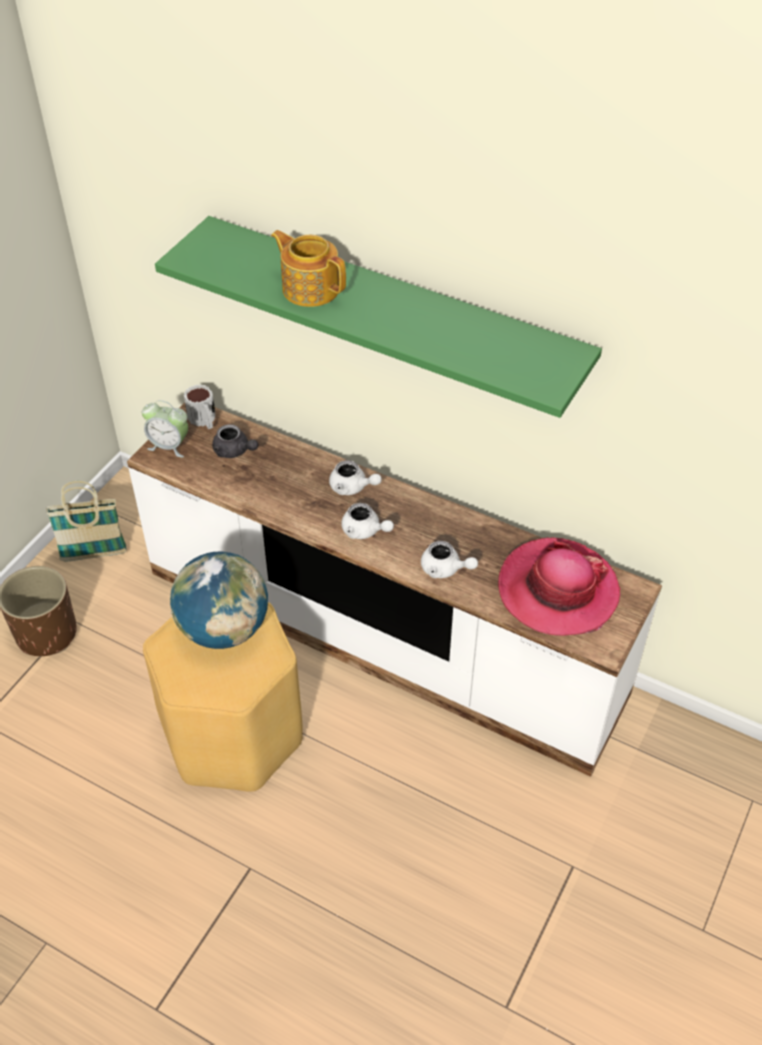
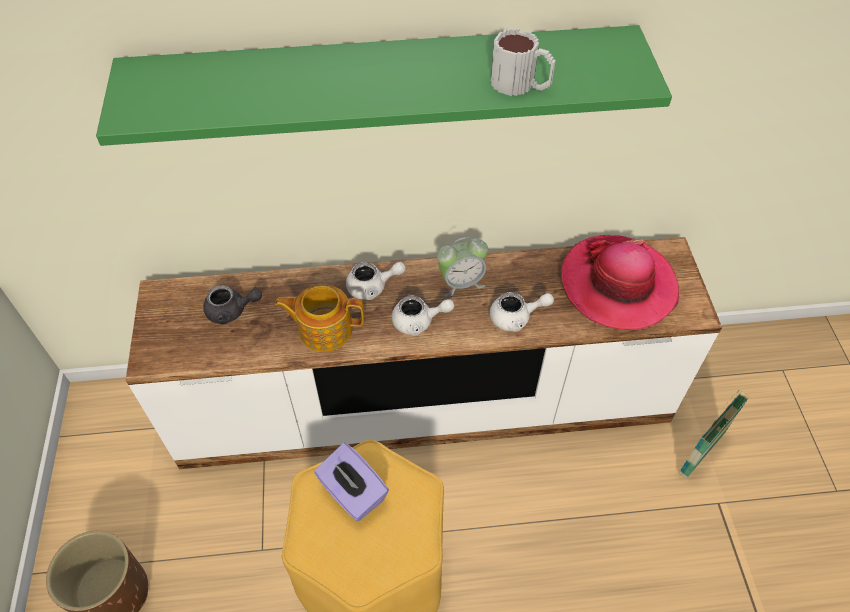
camera: 35 degrees left, 5 degrees up
basket [47,481,127,561] -> basket moved to [679,390,750,478]
alarm clock [142,400,188,457] -> alarm clock moved to [437,237,488,297]
globe [170,552,268,649] -> purple tissue box [314,443,389,521]
mug [184,384,216,429] -> mug moved to [491,28,556,96]
teapot [271,230,346,307] -> teapot moved to [275,284,364,352]

